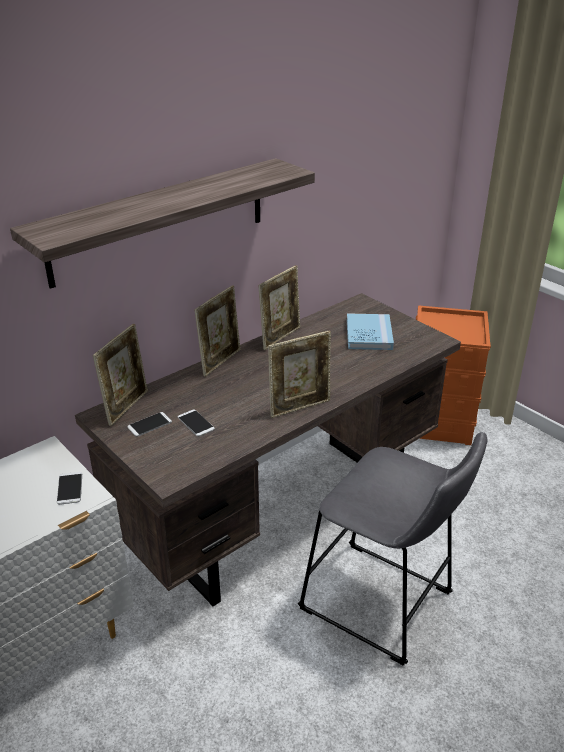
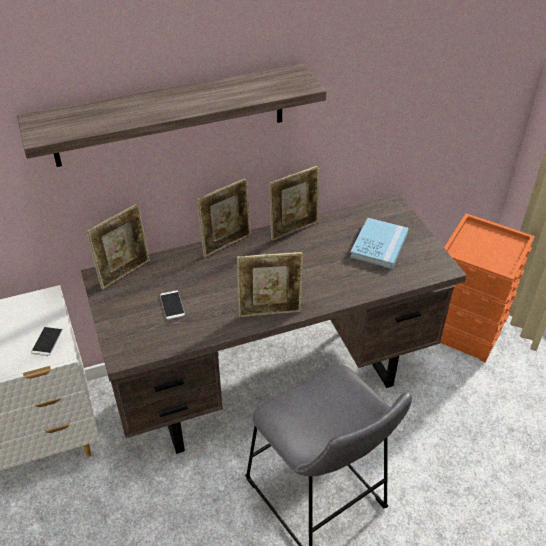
camera: 20 degrees right, 10 degrees up
phone [127,412,172,437] -> none

